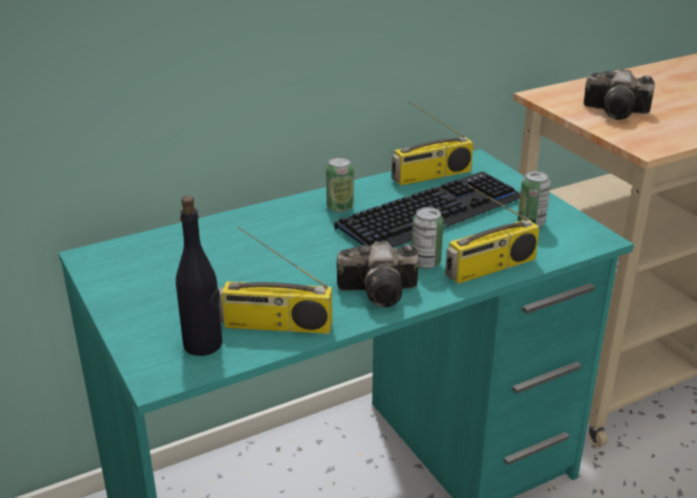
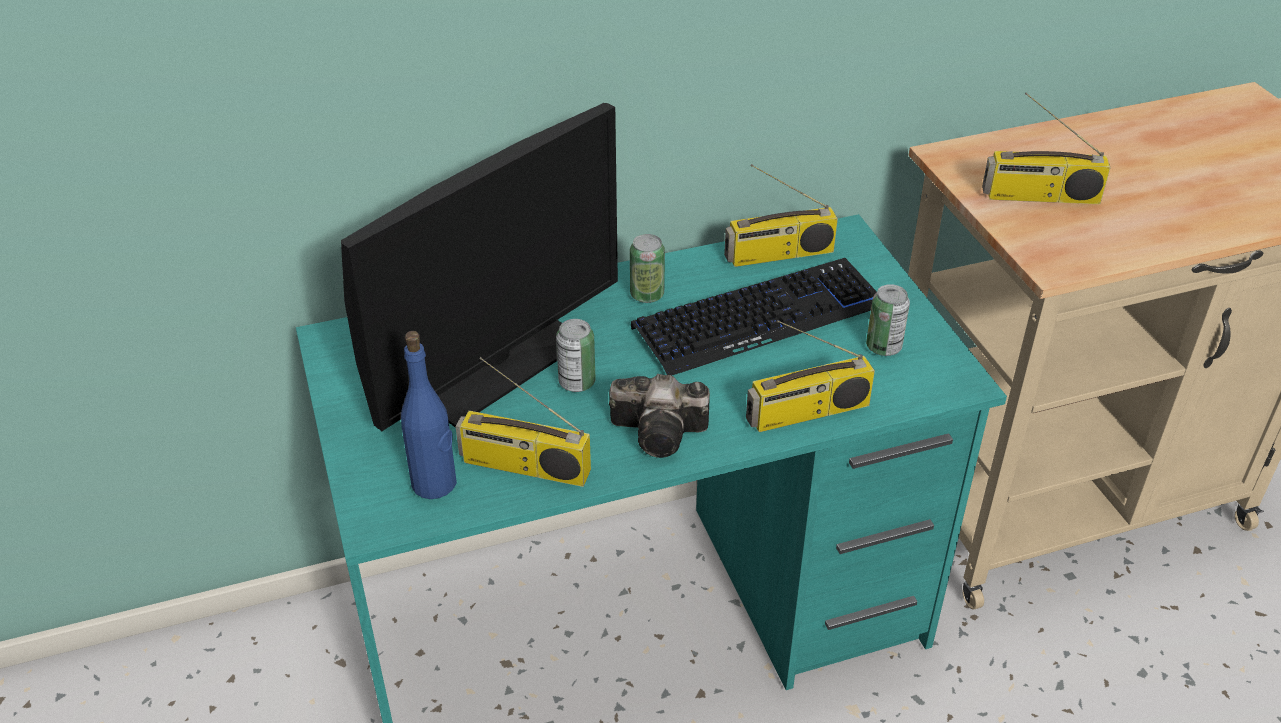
camera: 10 degrees right, 10 degrees up
black bottle [176,195,222,356] -> blue bottle [401,331,457,499]
can [412,207,444,269] -> can moved to [556,319,596,392]
camera [584,69,655,120] -> radio [982,93,1111,204]
none -> monitor [341,103,618,431]

